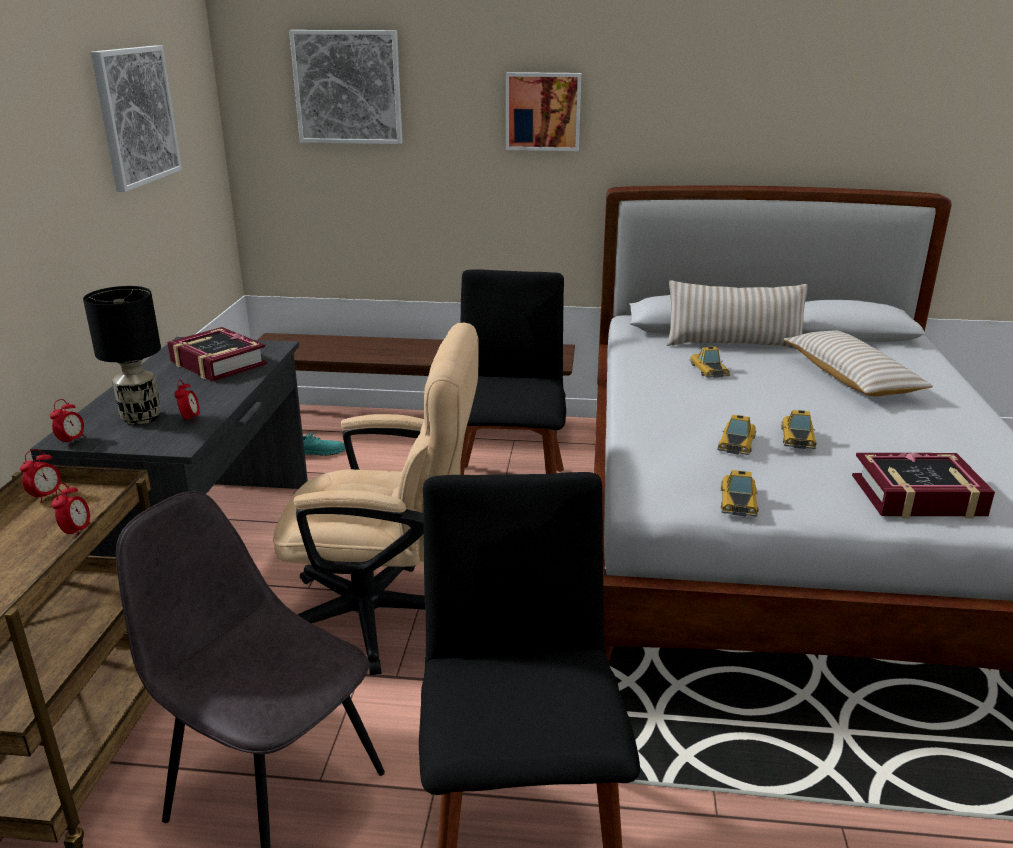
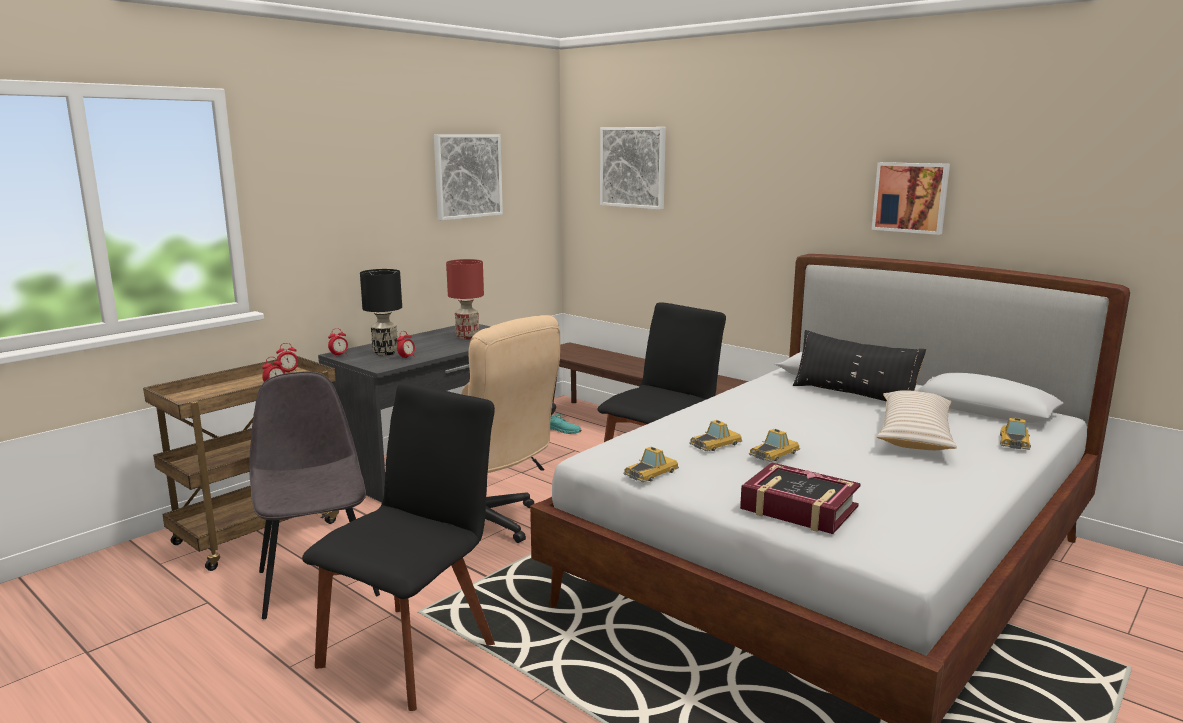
camera: 35 degrees right, 10 degrees down
book [167,327,268,381] -> red table lamp [446,259,484,340]
picture [506,72,581,151] -> picture moved to [872,162,950,235]
beige pillow [667,280,808,349] -> black pillow [793,330,926,402]
toy car [689,346,730,378] -> toy car moved to [1000,418,1031,450]

